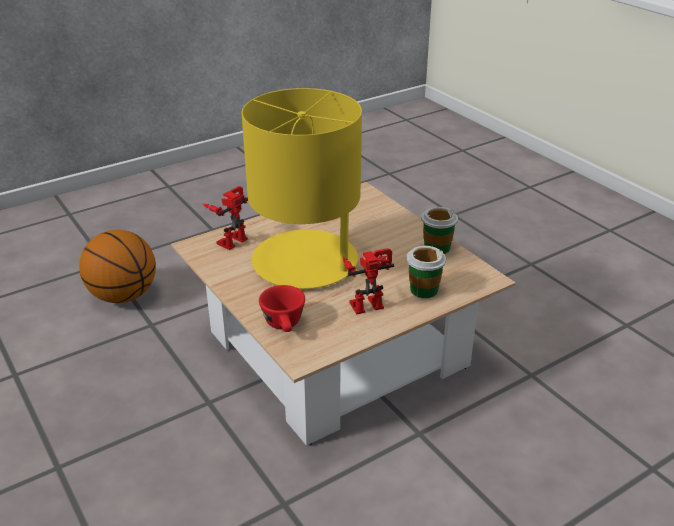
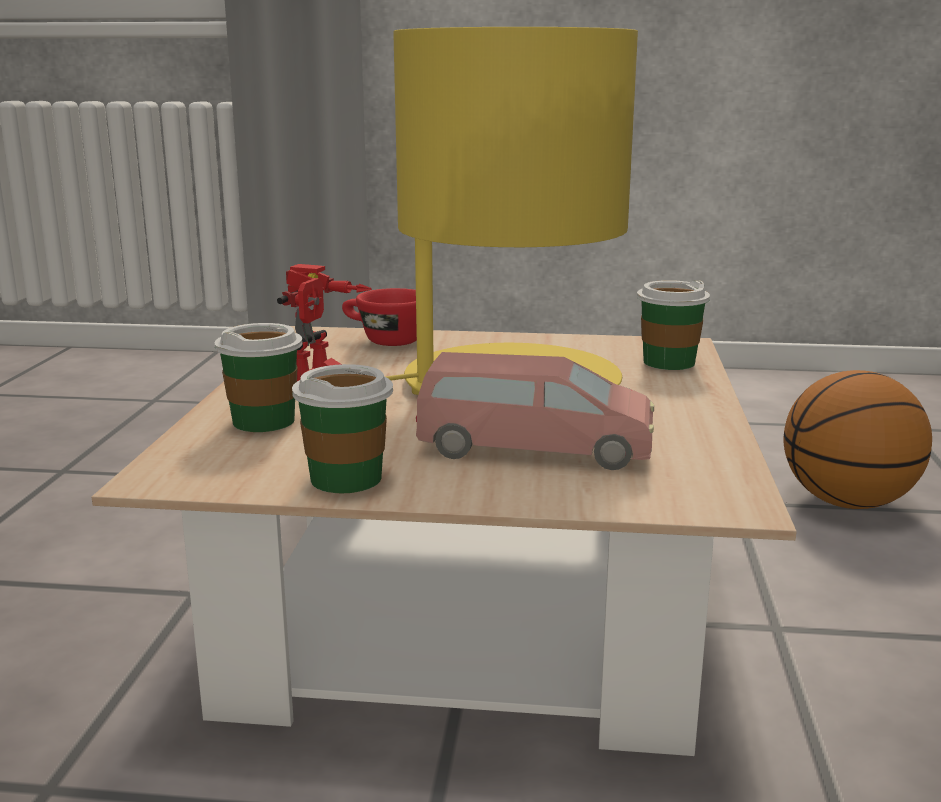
camera: 130 degrees right, 15 degrees down
toy robot [203,186,248,250] -> cup [637,280,710,370]
none -> pink toy car [416,352,654,470]

